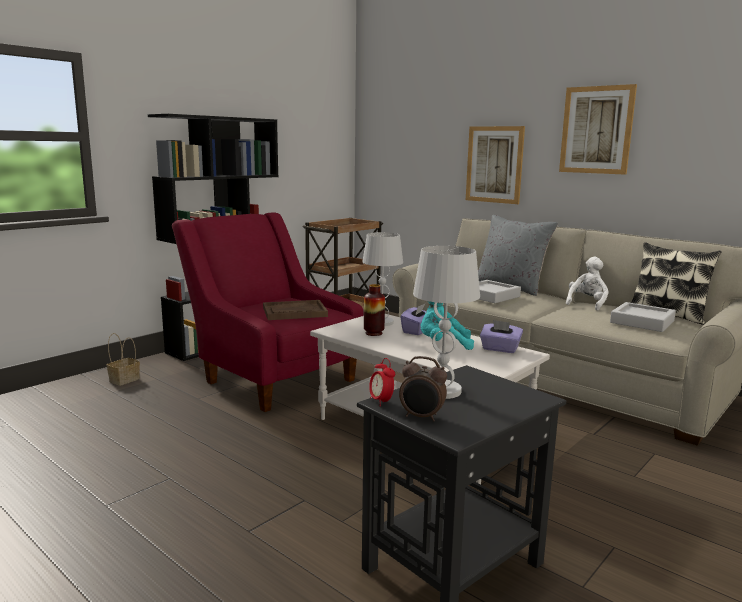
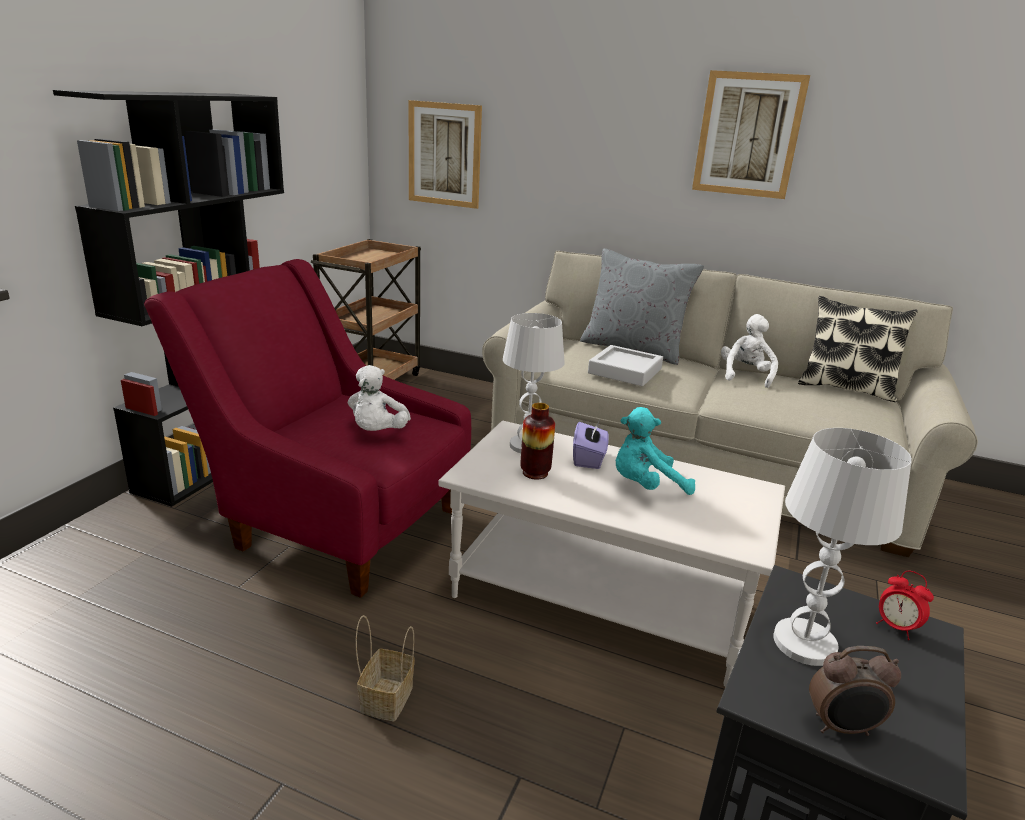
camera: 20 degrees left, 10 degrees up
basket [107,333,140,386] -> basket moved to [356,615,415,721]
brown tray [263,300,328,320] -> white plush toy [348,365,411,431]
alarm clock [369,358,395,407] -> alarm clock moved to [876,571,934,640]
picture [466,126,525,204] -> picture moved to [409,100,482,209]
purple tissue box [480,320,523,353] -> none
grey tray [610,302,676,332] -> none

